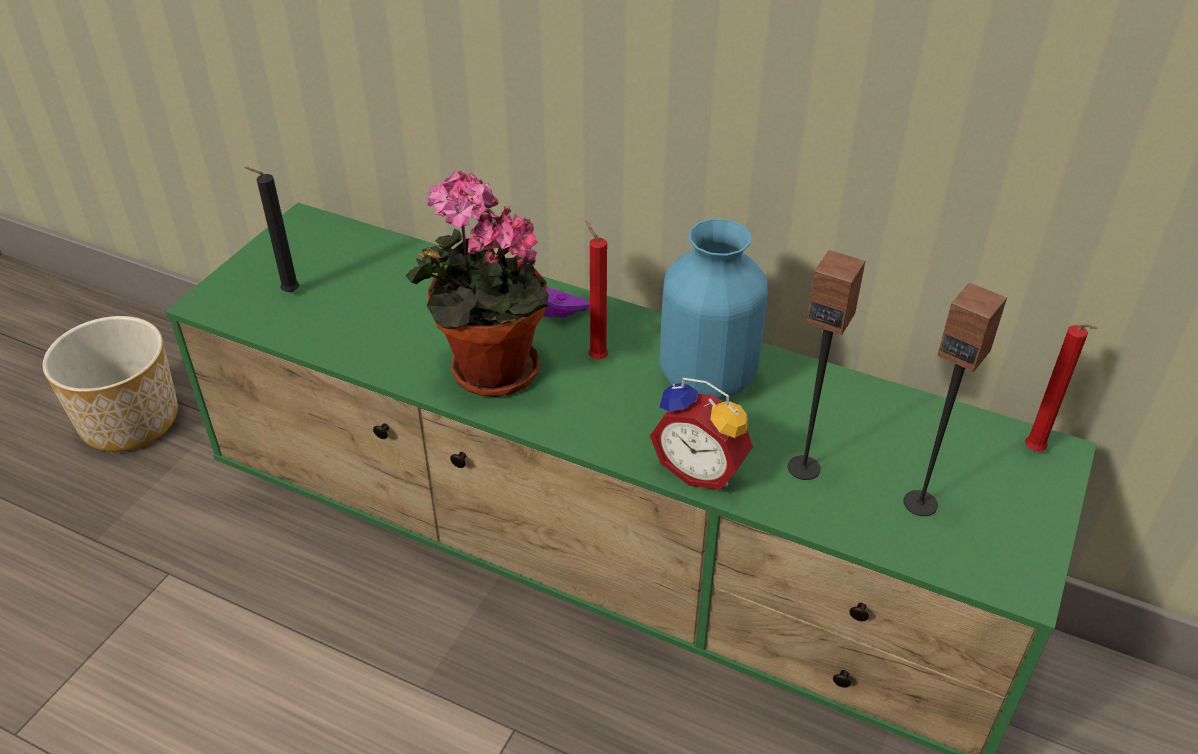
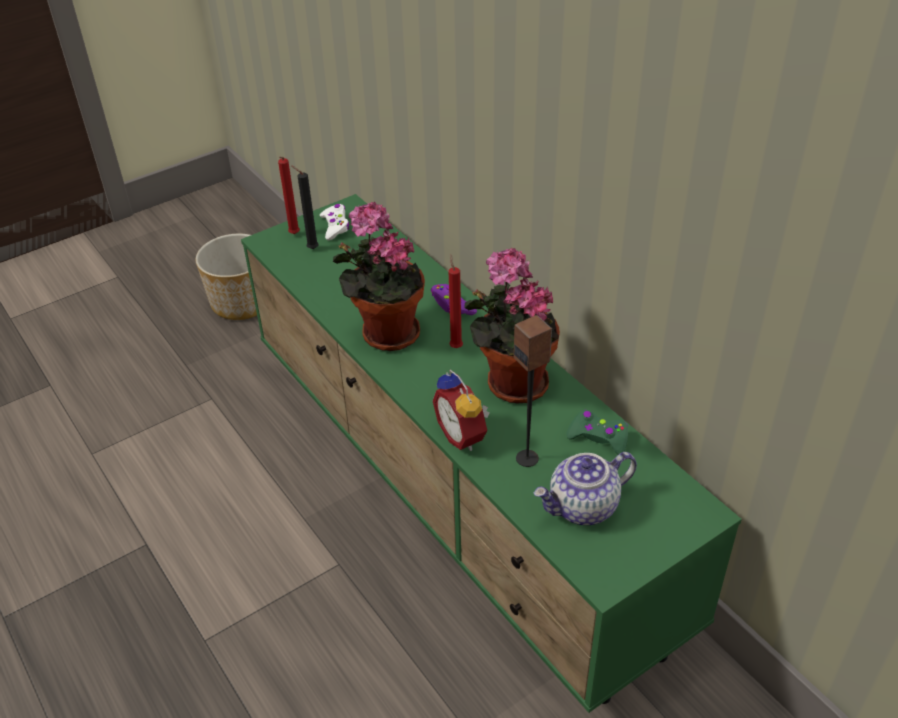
camera: 30 degrees right, 0 degrees up
blue vase [660,218,767,400] -> potted plant [465,248,560,404]
speaker [904,283,1007,516] -> teapot [534,452,637,525]
red candle [1025,324,1097,451] -> red candle moved to [278,157,300,234]
none -> white game controller [320,204,349,240]
none -> green game controller [566,410,628,455]

